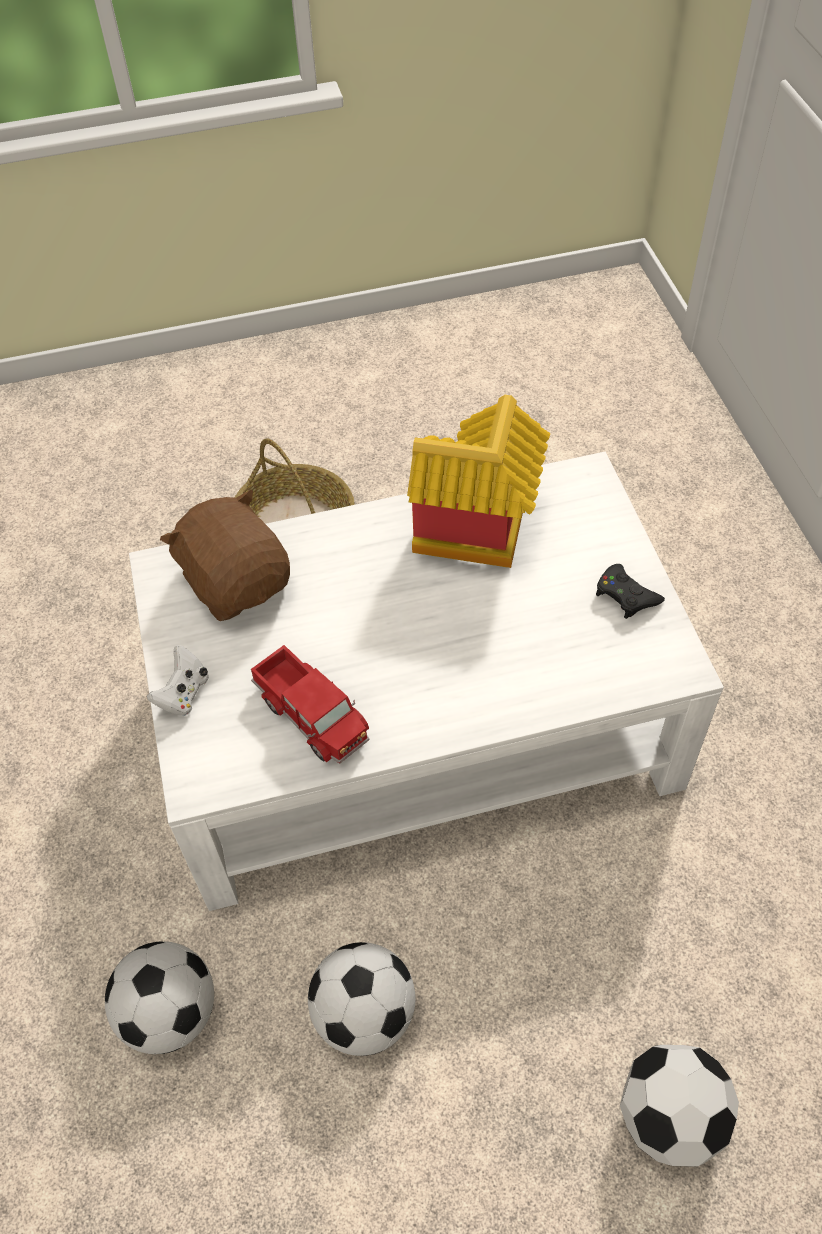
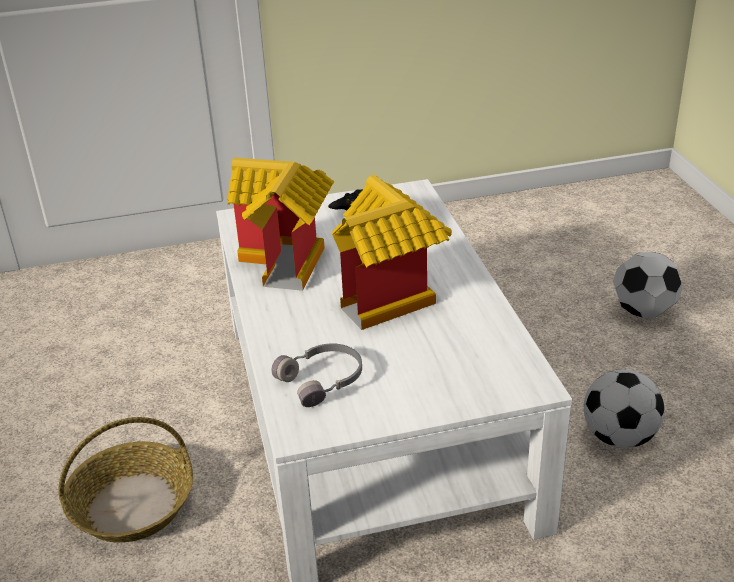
camera: 90 degrees left, 20 degrees down
football [105,941,214,1054] -> none
white game controller [147,646,209,716] -> none
brown plush toy [160,489,290,621] -> grey headphones [272,343,362,407]
toy truck [251,645,370,764] -> none
none -> toy house [332,175,452,330]

